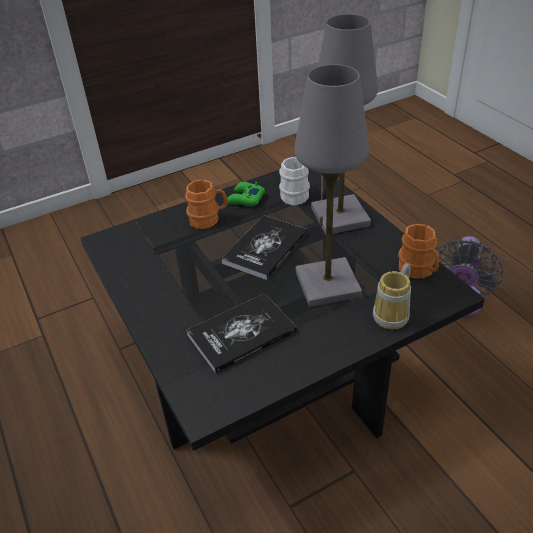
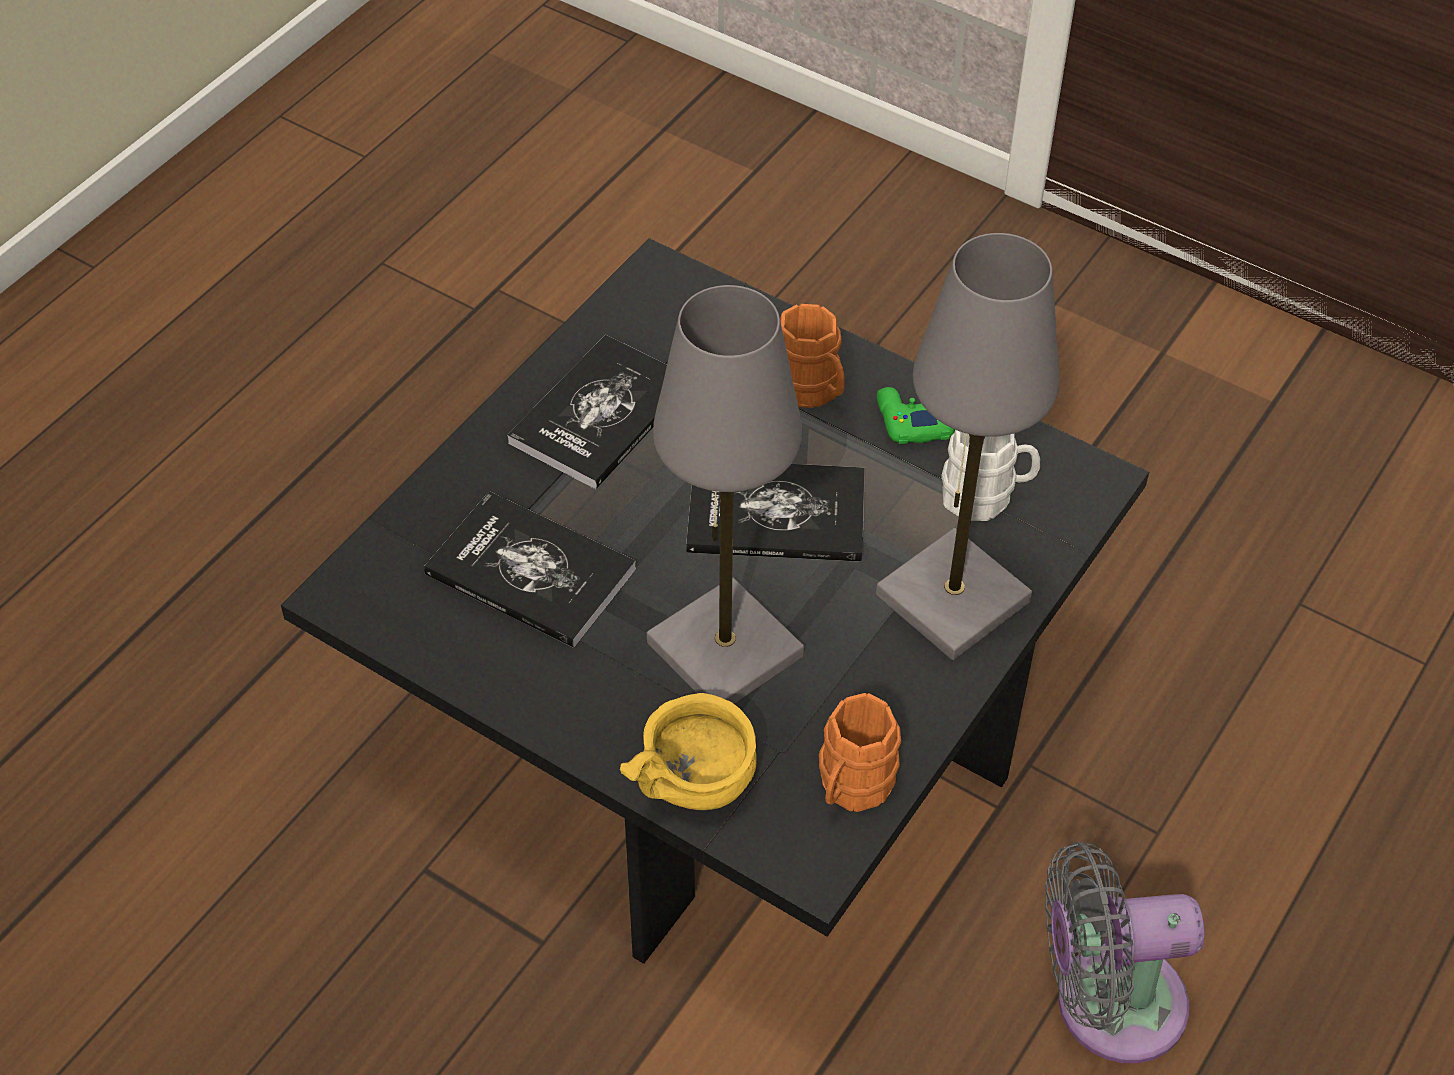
camera: 60 degrees right, 10 degrees up
mug [373,263,411,329] -> yellow bowl [620,693,757,810]
none -> book [507,335,667,489]

